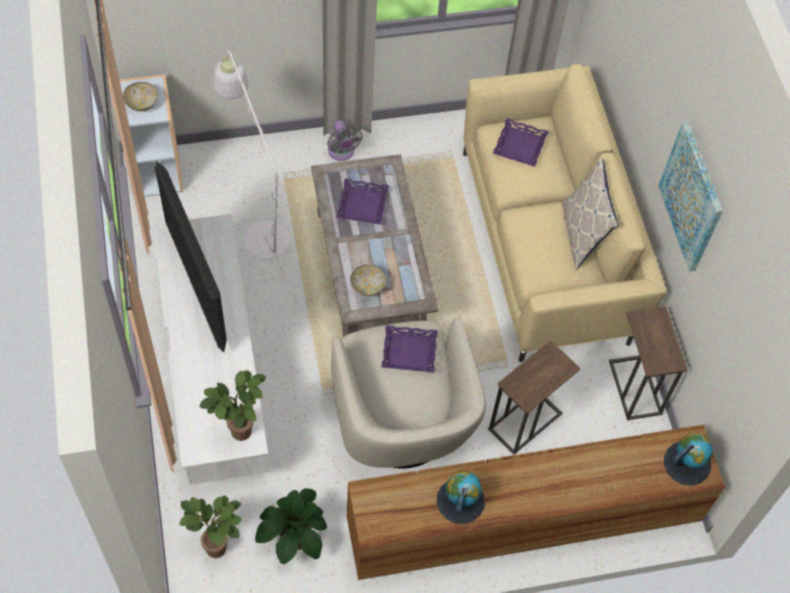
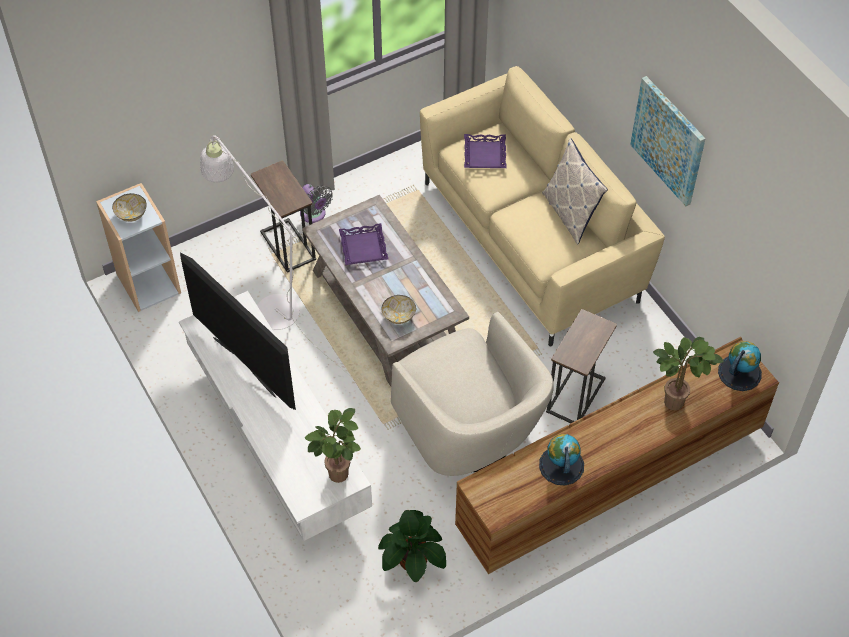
camera: 15 degrees left, 5 degrees down
potted plant [179,495,242,558] -> potted plant moved to [653,337,724,411]
purple tray [381,325,438,373] -> none
brown side table [609,306,687,421] -> brown side table moved to [251,160,316,273]

